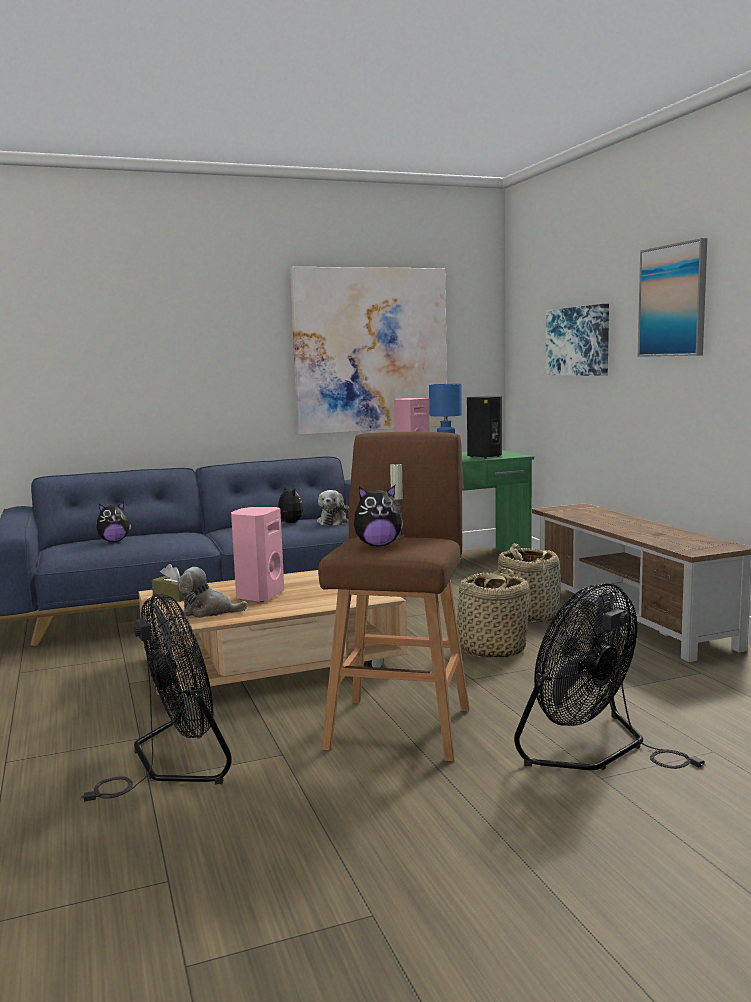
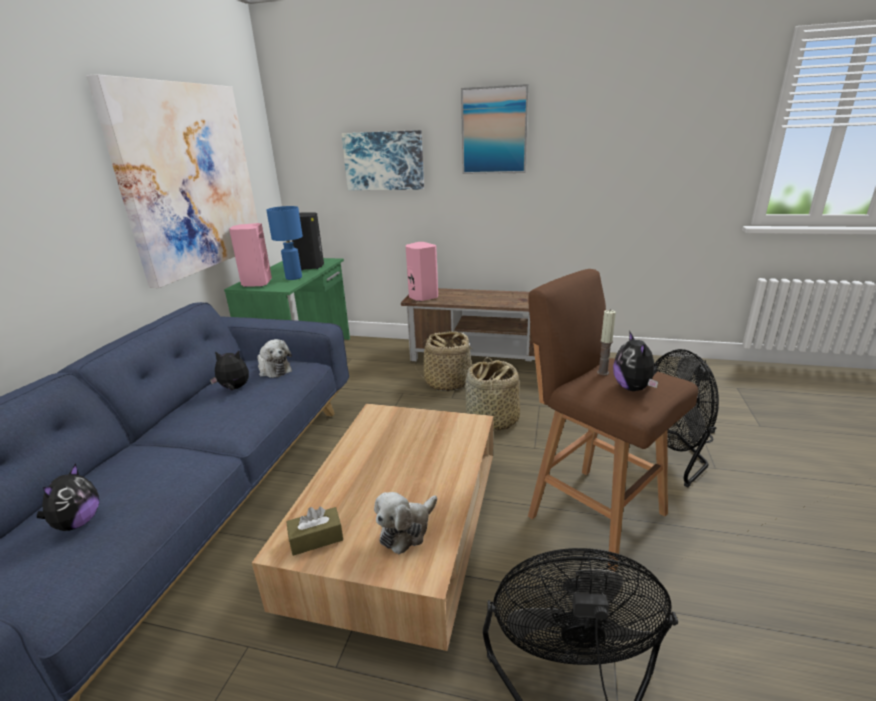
camera: 55 degrees left, 15 degrees up
pink speaker [231,507,284,602] -> pink speaker moved to [406,242,438,301]
plush toy [354,485,404,546] -> plush toy turned 150 degrees clockwise [613,330,658,391]

